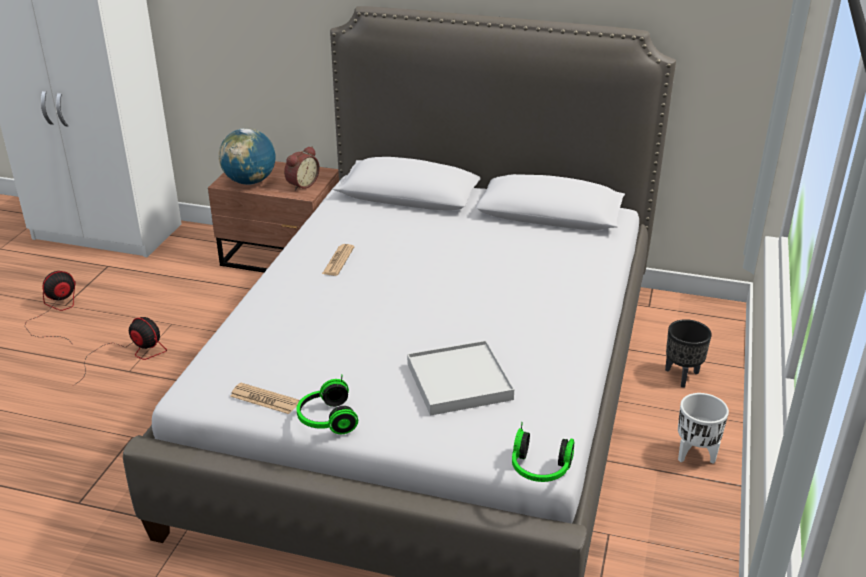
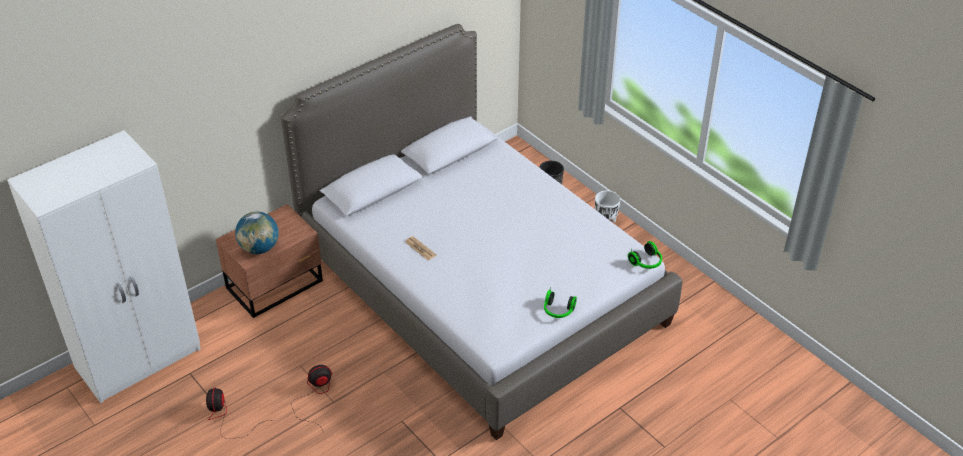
camera: 55 degrees left, 10 degrees up
newspaper [230,383,300,414] -> none
alarm clock [284,146,320,191] -> none
white tray [407,340,514,416] -> none

